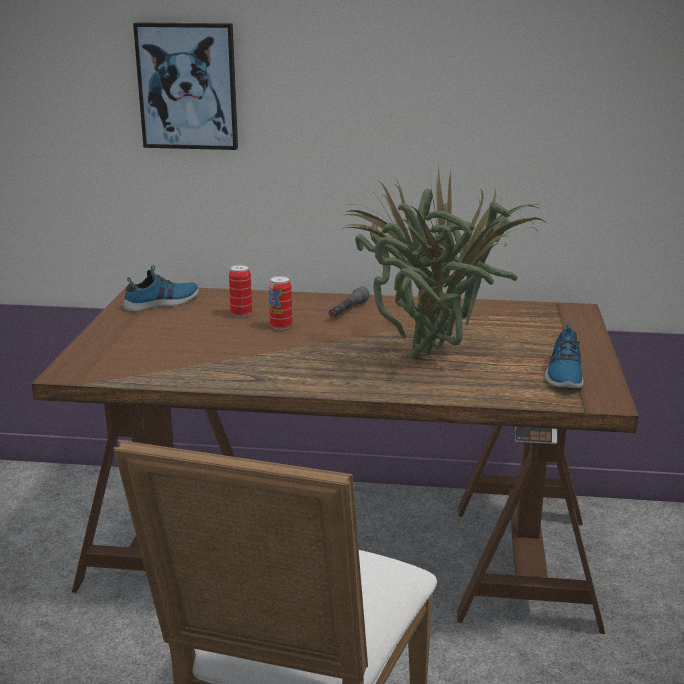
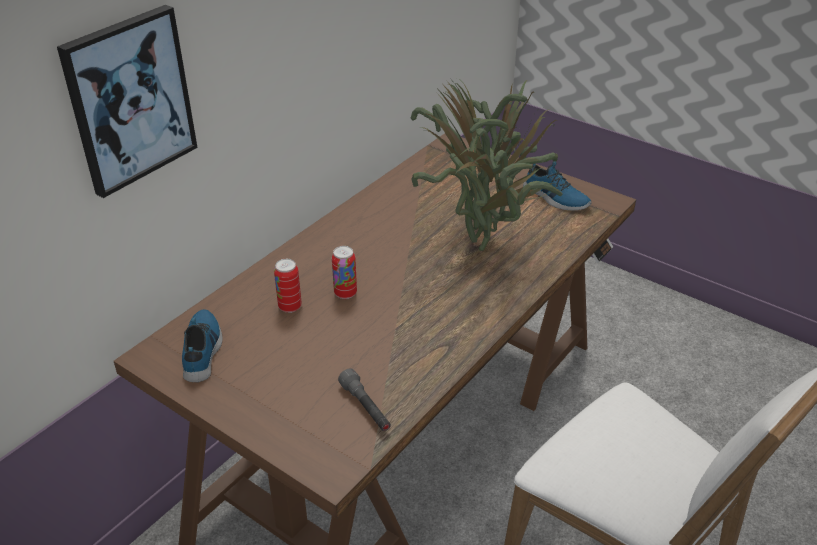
camera: 60 degrees left, 15 degrees up
grey flashlight [329,286,370,318] -> grey flashlight moved to [338,369,391,431]

